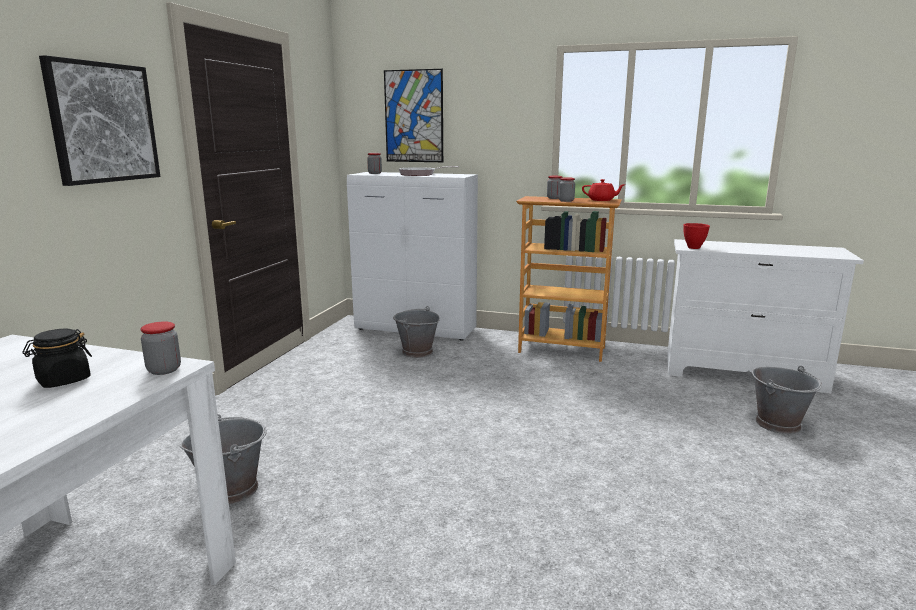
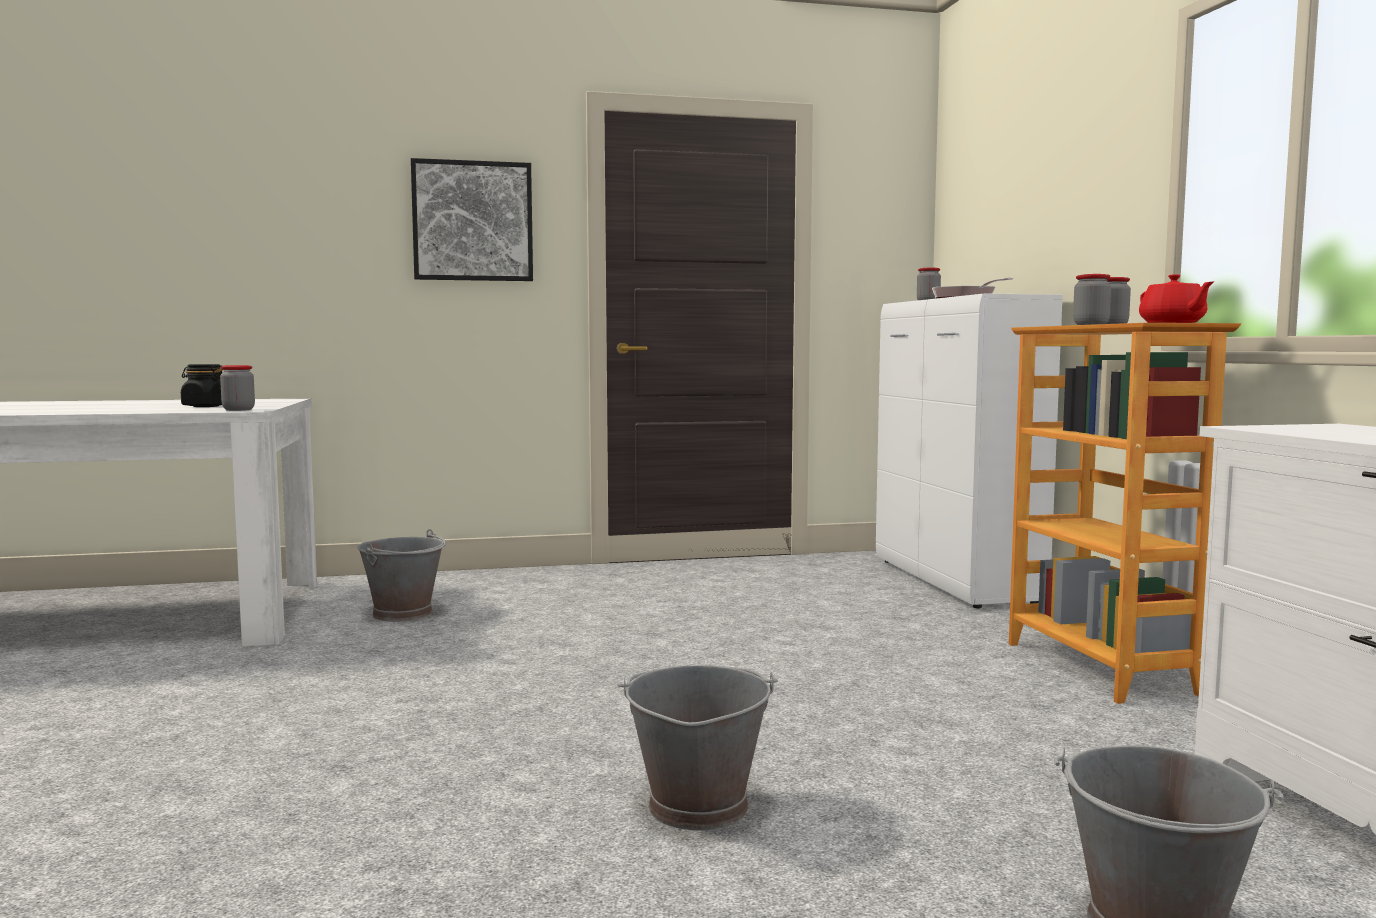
camera: 60 degrees right, 10 degrees down
picture [384,69,443,162] -> none
grey bucket [393,306,440,358] -> grey bucket moved to [617,665,778,830]
red bowl [683,223,710,249] -> none

